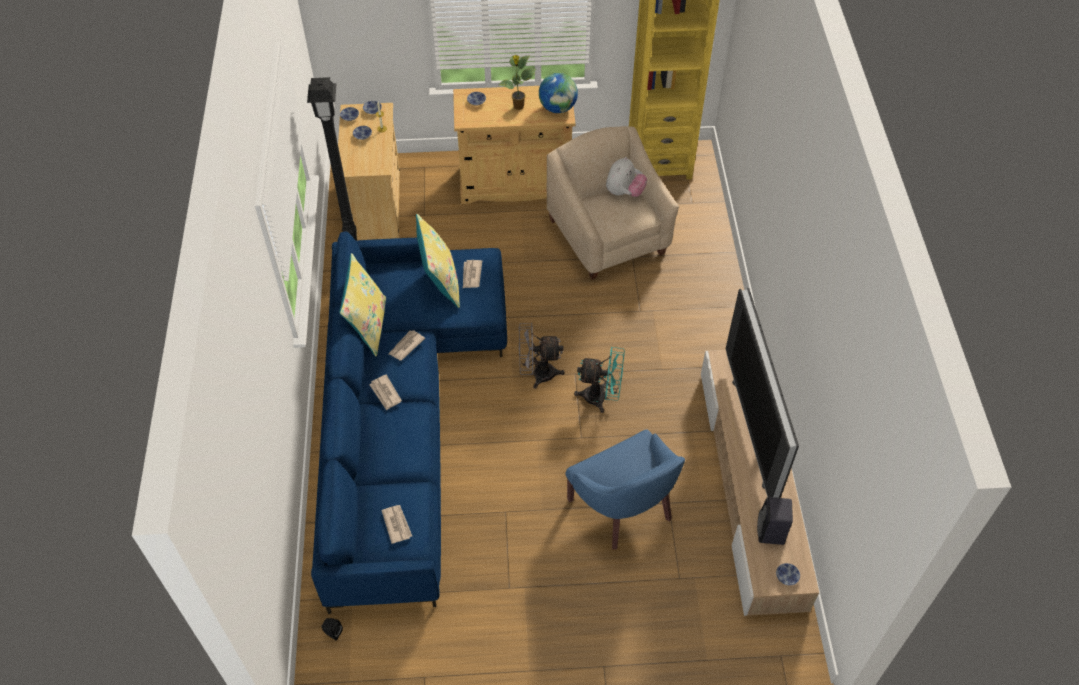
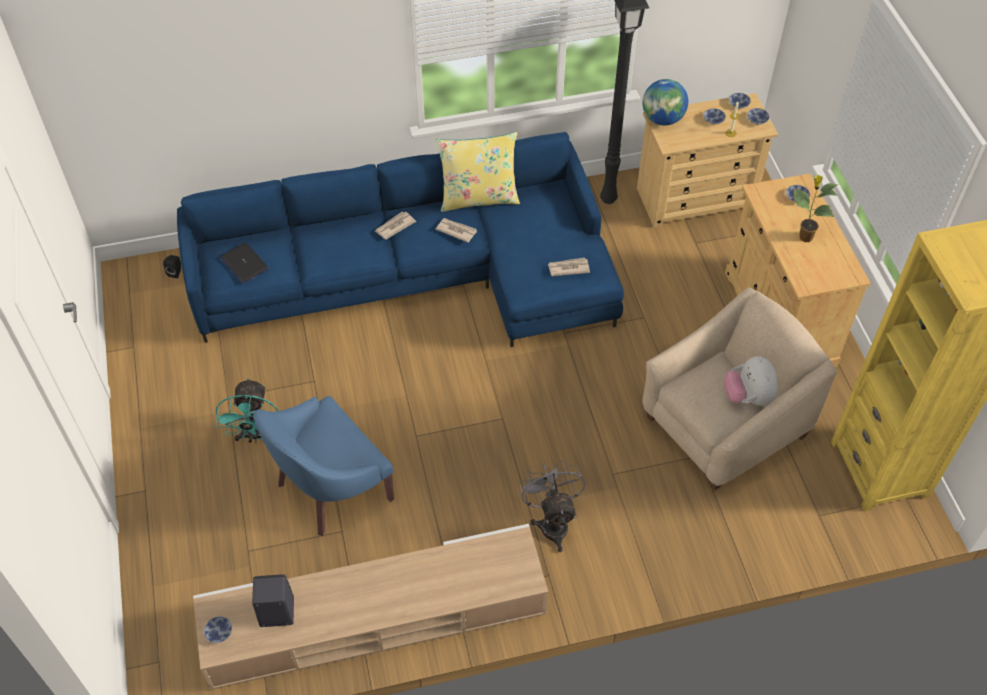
camera: 80 degrees right, 0 degrees up
newspaper [381,505,412,544] -> laptop [220,242,269,283]
yellow pillow [416,214,460,308] -> none
grey fan [519,323,565,389] -> grey fan moved to [519,460,585,552]
globe [539,73,578,113] -> globe moved to [643,79,688,125]
turquoise fan [574,347,625,413] -> turquoise fan moved to [216,378,278,443]
plush toy [606,157,647,197] -> plush toy turned 60 degrees clockwise [724,356,778,406]
television [726,288,799,498] -> none

